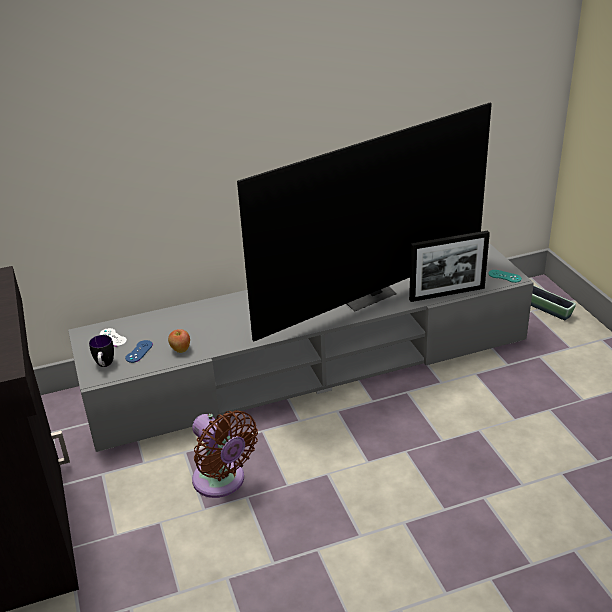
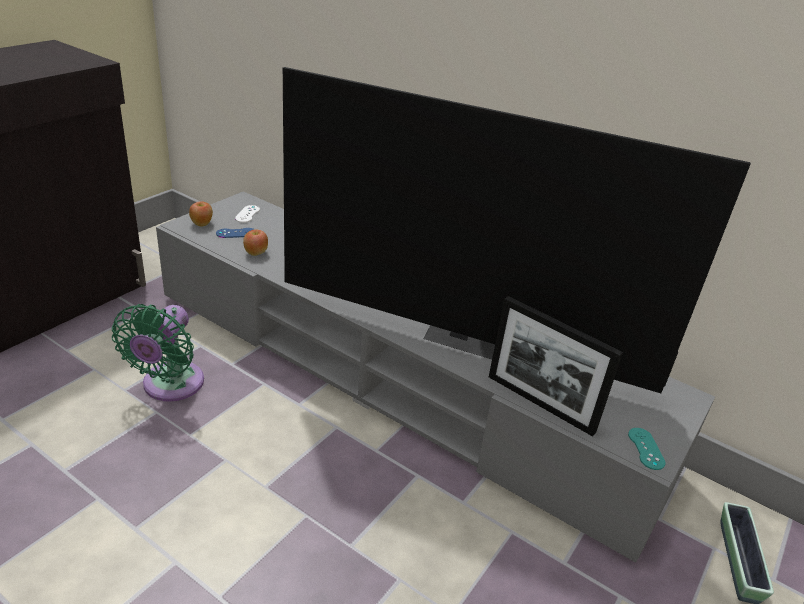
camera: 50 degrees right, 0 degrees up
mug [89,335,114,367] -> apple [189,201,213,226]
brown fan [192,410,258,498] -> green fan [112,304,204,402]

